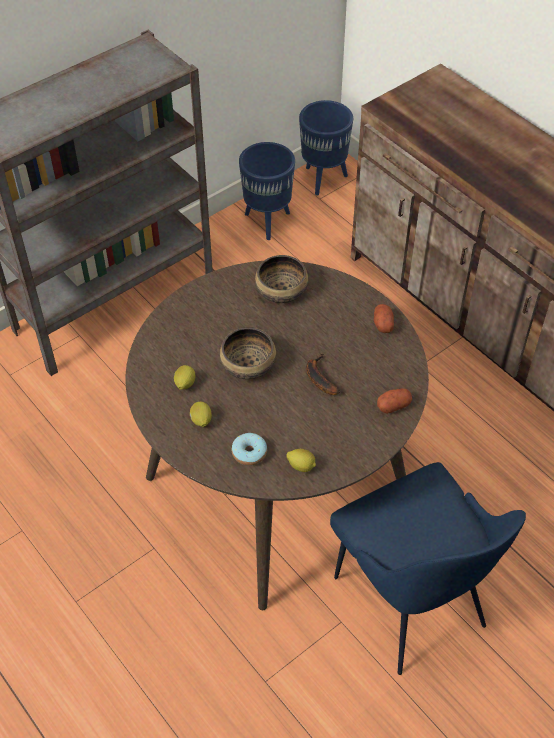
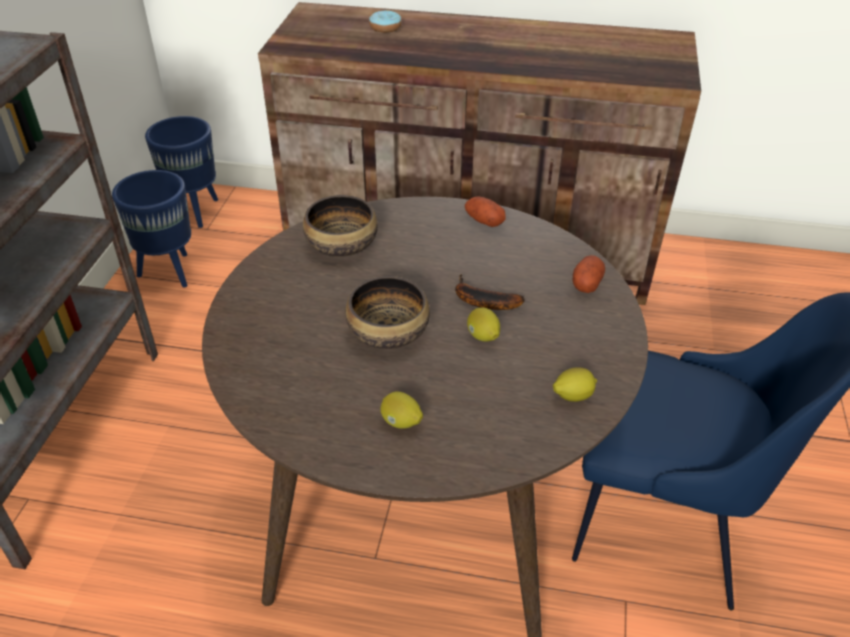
camera: 40 degrees left, 10 degrees down
lemon [174,365,195,390] -> lemon moved to [467,307,500,342]
donut [232,433,267,466] -> donut moved to [369,10,402,33]

